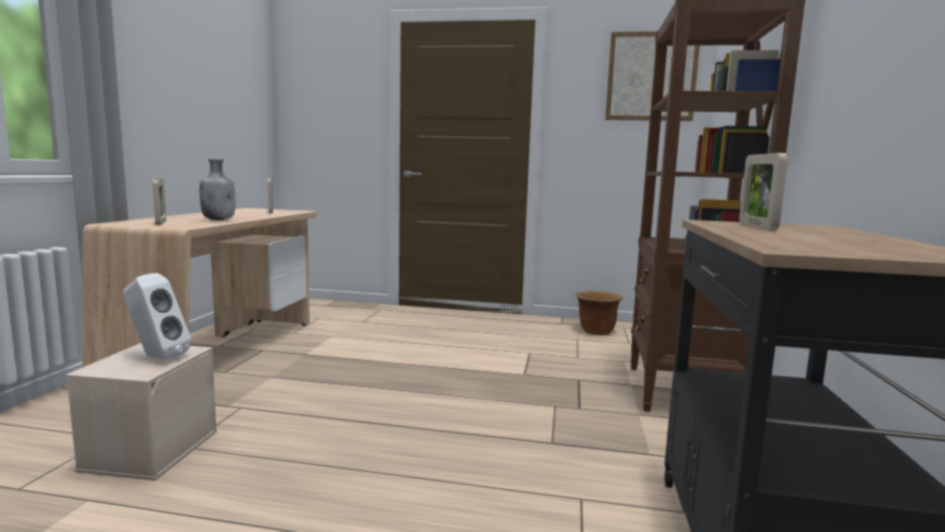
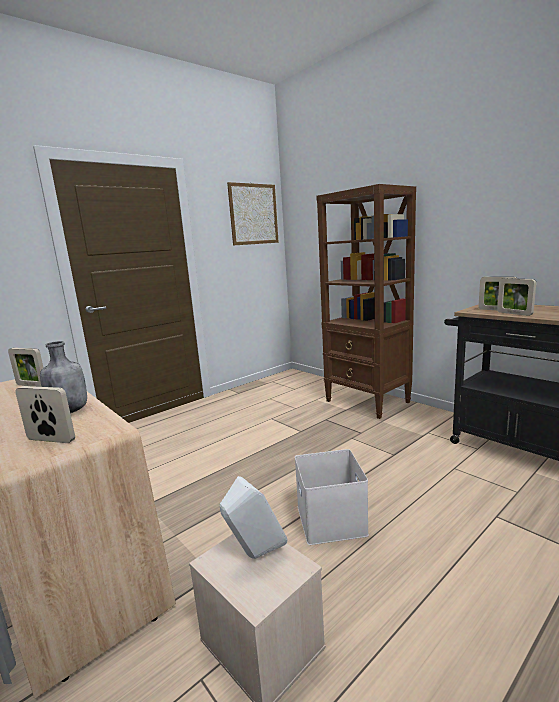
camera: 50 degrees left, 5 degrees up
brown planter [576,291,623,335] -> none
none -> white storage box [295,449,369,545]
none -> picture frame [497,278,536,316]

